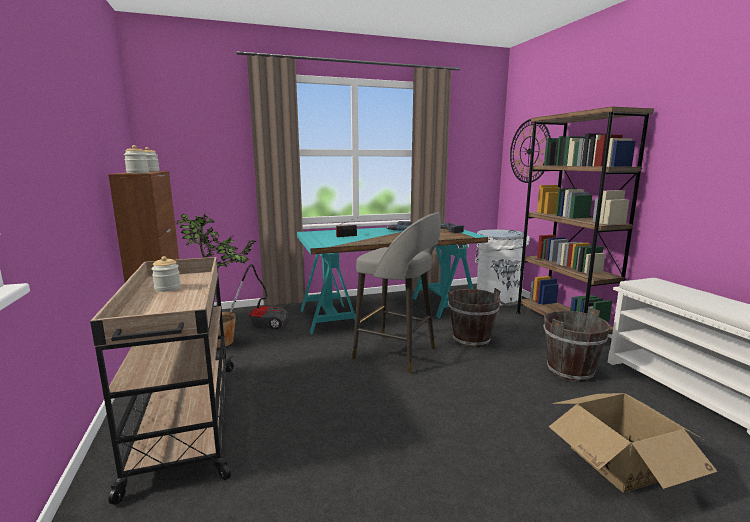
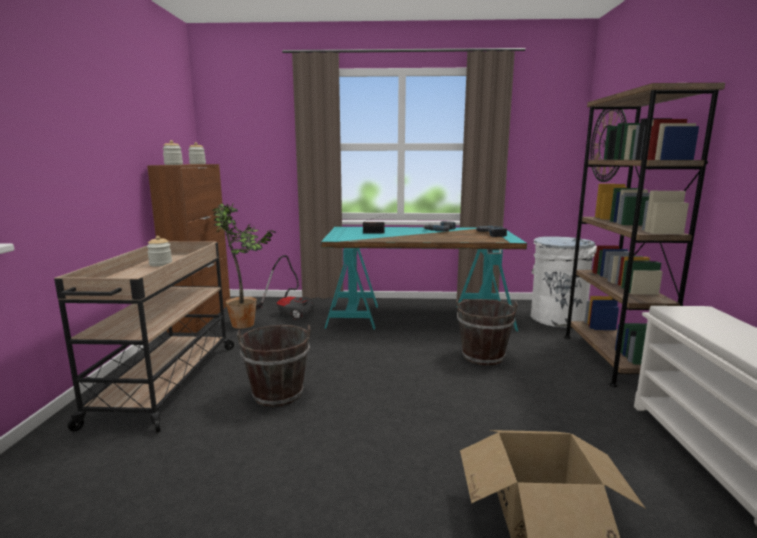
camera: 20 degrees right, 0 degrees up
grey stool [352,212,441,374] -> none
brown bucket [543,308,611,382] -> brown bucket moved to [237,325,311,407]

